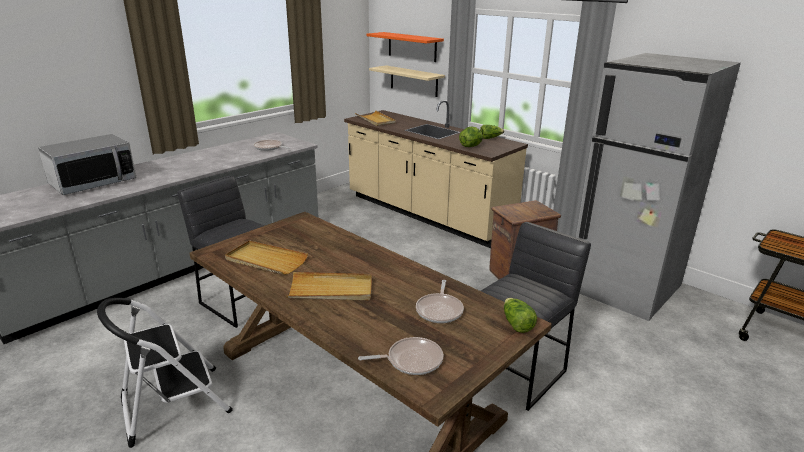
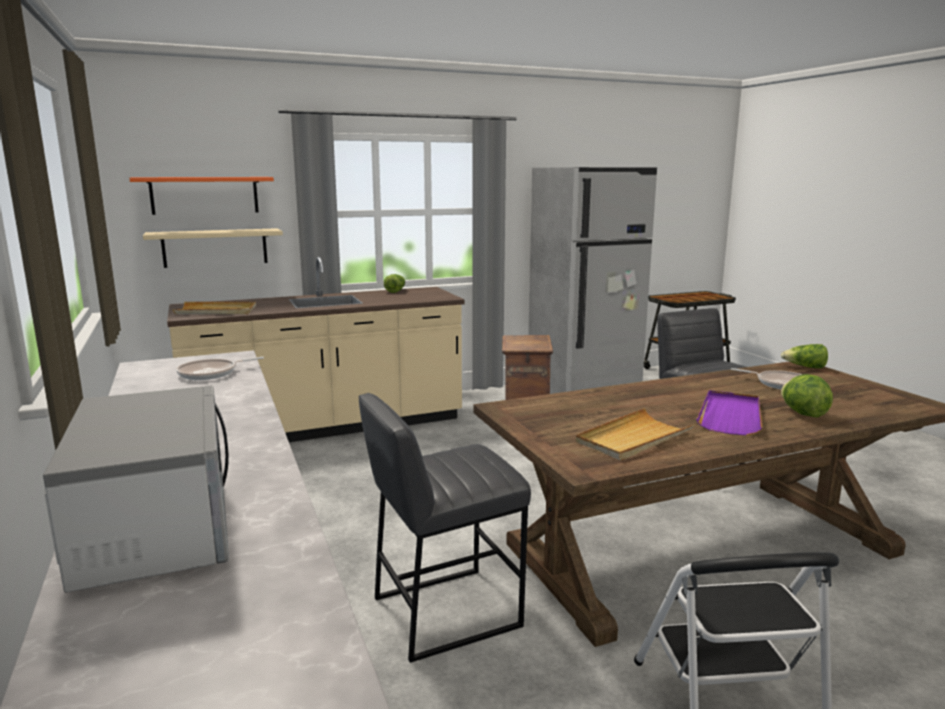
camera: 65 degrees left, 10 degrees down
beige tray [286,272,372,300] -> purple tray [696,390,762,435]
frying pan [358,337,443,375] -> none
lettuce [459,127,483,147] -> lettuce moved to [781,374,833,418]

